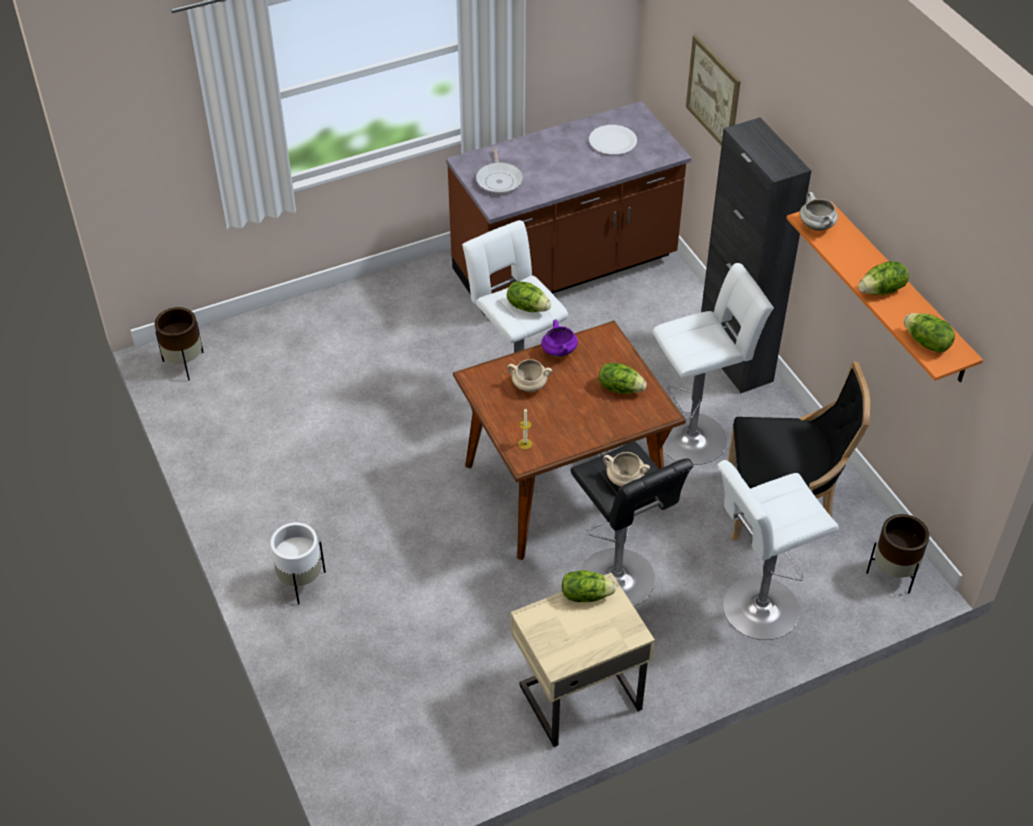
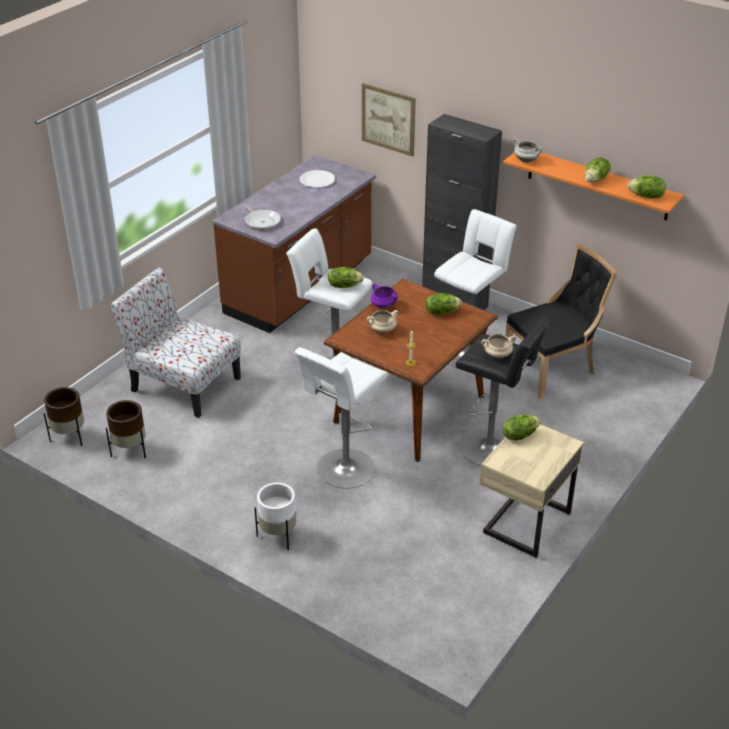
camera: 30 degrees left, 10 degrees down
white stool [717,460,839,640] -> white stool moved to [295,347,388,488]
brown planter [866,514,929,593] -> brown planter moved to [106,400,146,458]
none -> chair [110,267,241,418]

